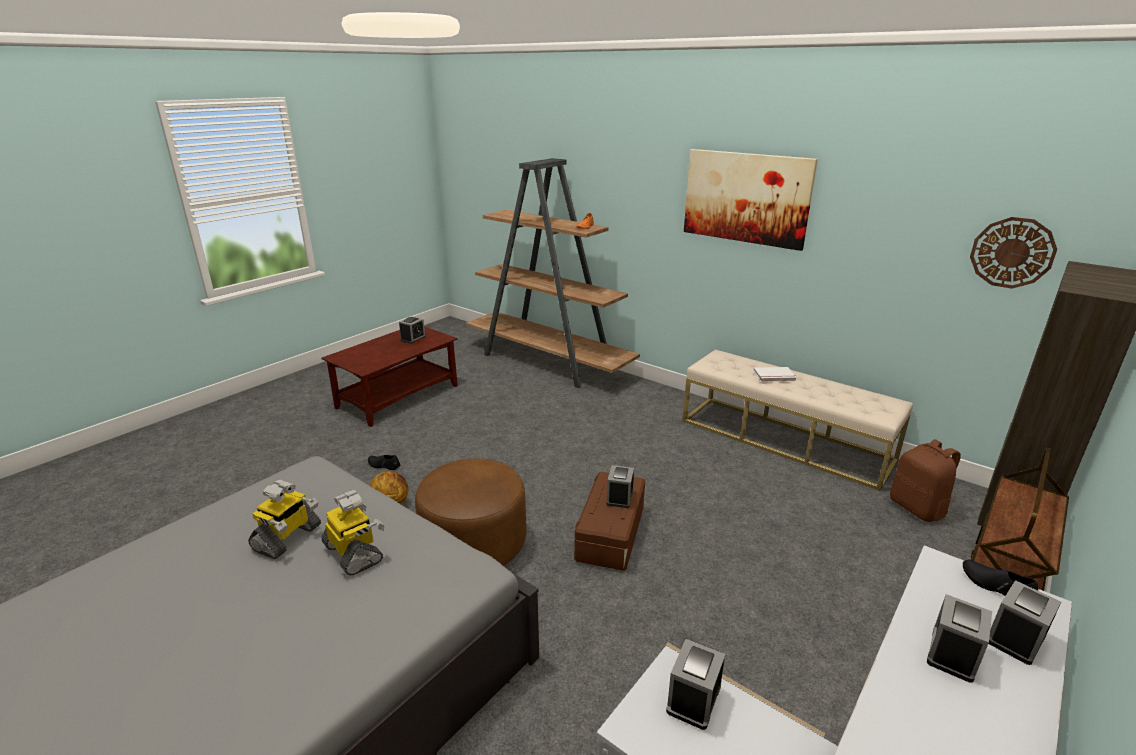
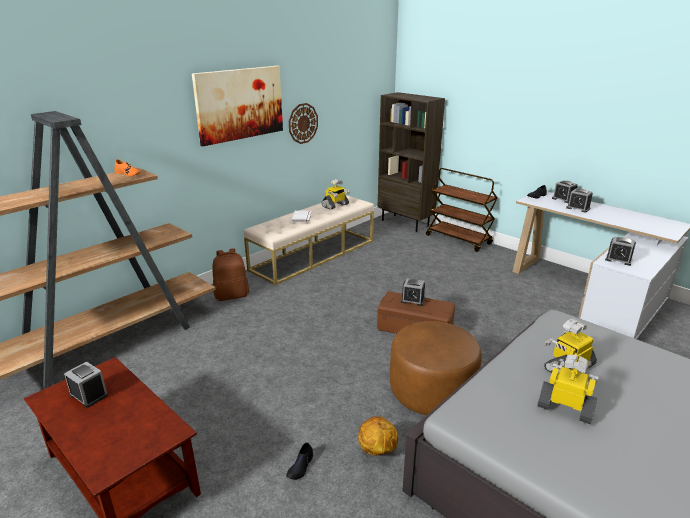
camera: 85 degrees left, 0 degrees up
brown backpack [890,439,961,522] -> brown backpack moved to [212,248,249,301]
wall clock [970,217,1057,289] -> wall clock moved to [289,103,318,144]
none -> toy robot [322,179,350,210]

